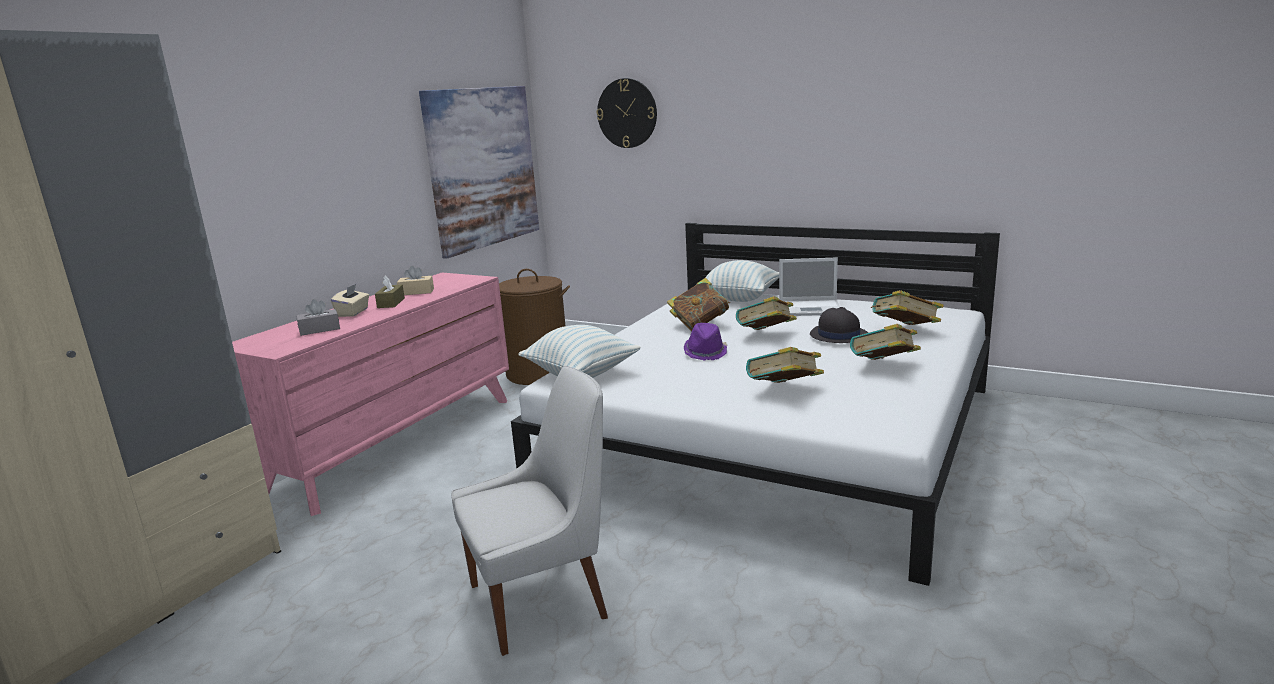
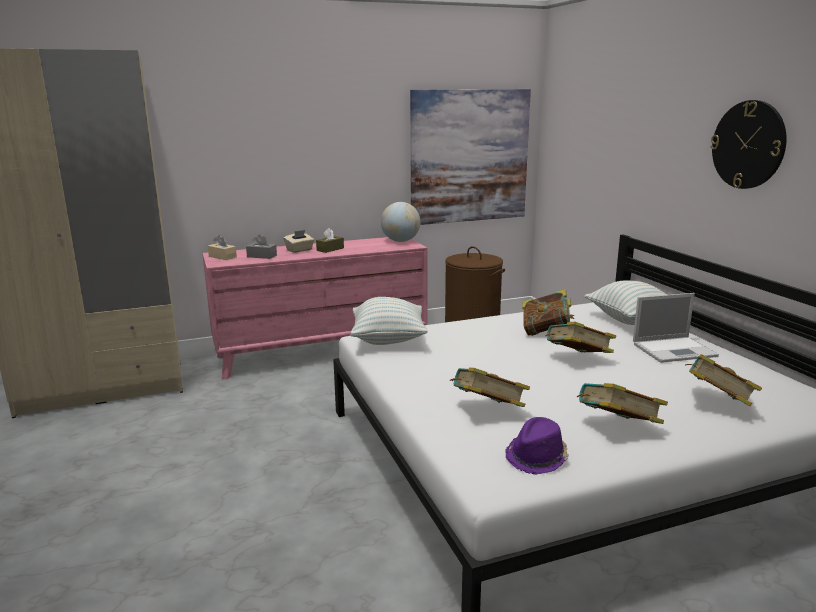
camera: 40 degrees right, 0 degrees up
beige tissue box [397,266,434,295] -> beige tissue box moved to [208,235,237,260]
white chair [451,366,608,656] -> none
wall clock [596,78,657,148] -> wall clock moved to [710,100,787,189]
purple hat [684,323,727,361] -> purple hat moved to [505,417,569,475]
laptop [779,258,840,316] -> laptop turned 60 degrees counterclockwise [633,293,719,363]
black hat [810,307,868,343] -> none
none -> globe [381,202,420,242]

